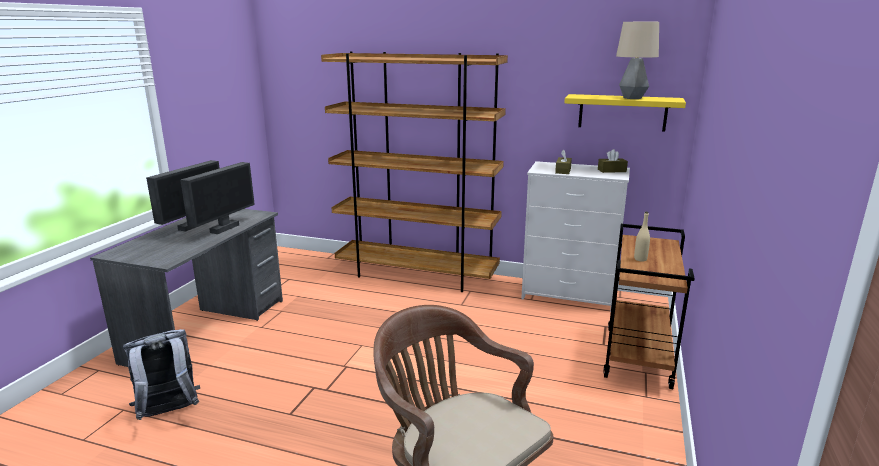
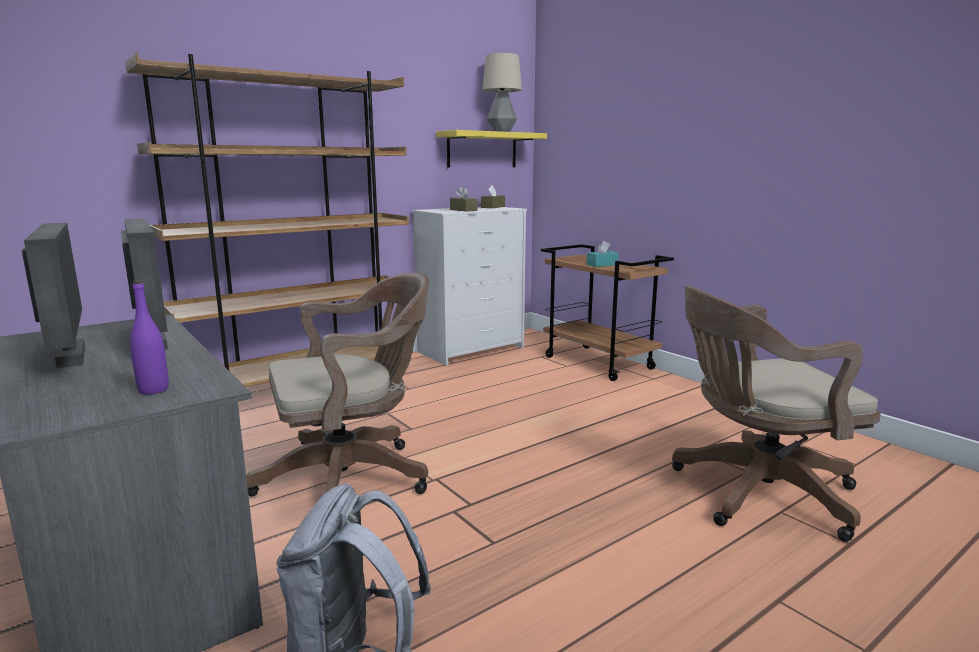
camera: 55 degrees left, 5 degrees down
beige bottle [634,212,650,262] -> turquoise tissue box [587,241,619,267]
none -> purple bottle [130,280,169,395]
none -> brown office chair [246,273,429,497]

